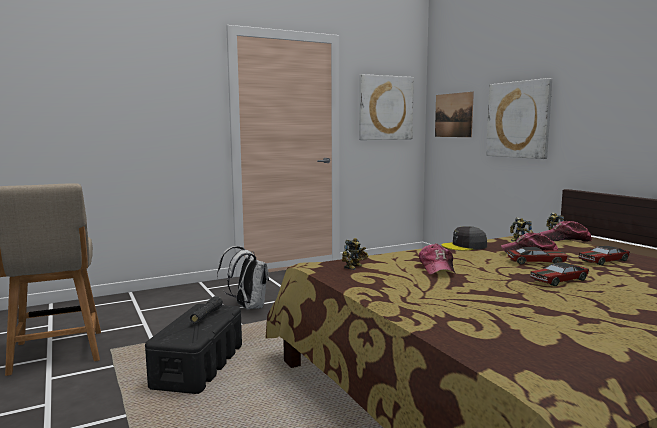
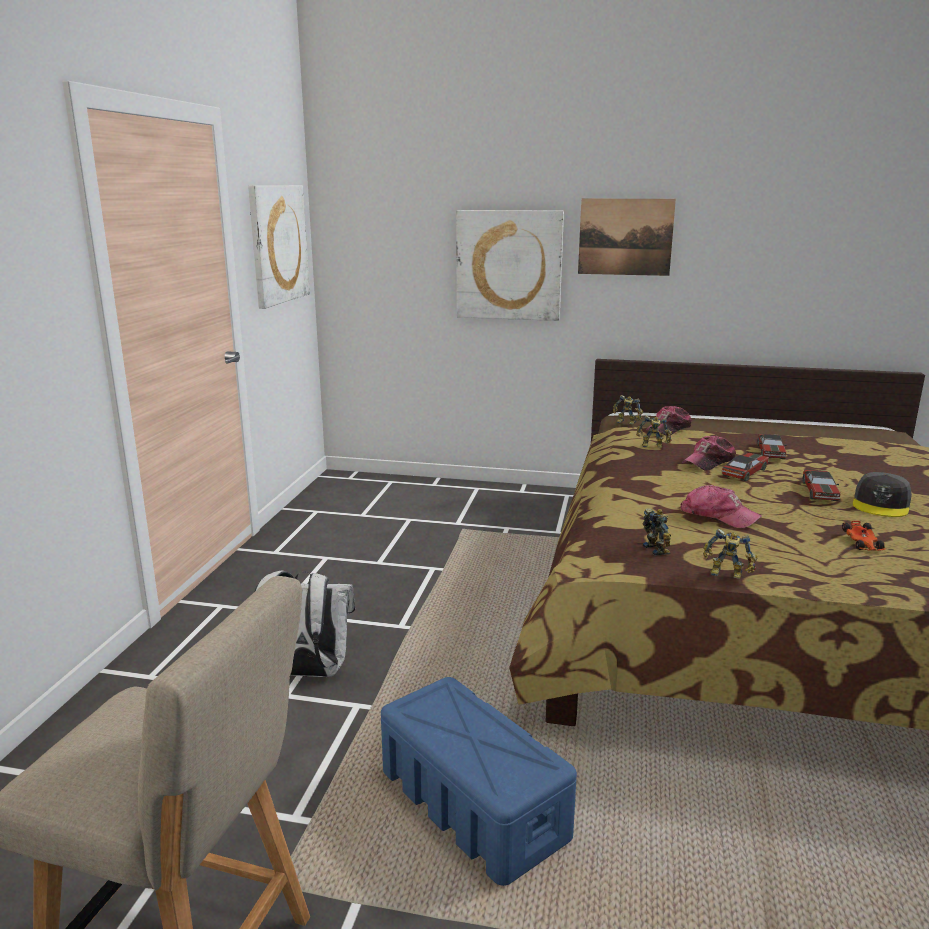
camera: 50 degrees left, 10 degrees up
black storage box [145,304,242,394] -> blue storage box [381,677,577,886]
black flashlight [190,296,223,324] -> none
picture [435,92,474,137] -> picture moved to [578,199,676,276]
grey cap [442,226,487,251] -> grey cap moved to [853,472,912,517]
none -> toy robot [703,529,757,579]
none -> toy car [842,521,886,551]

